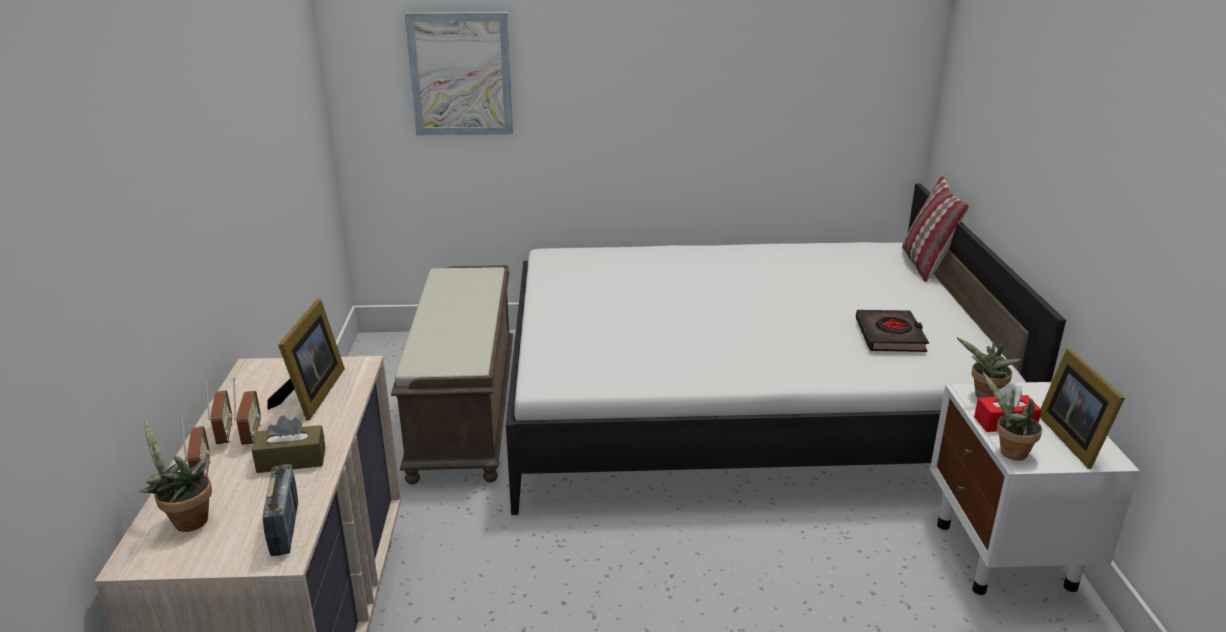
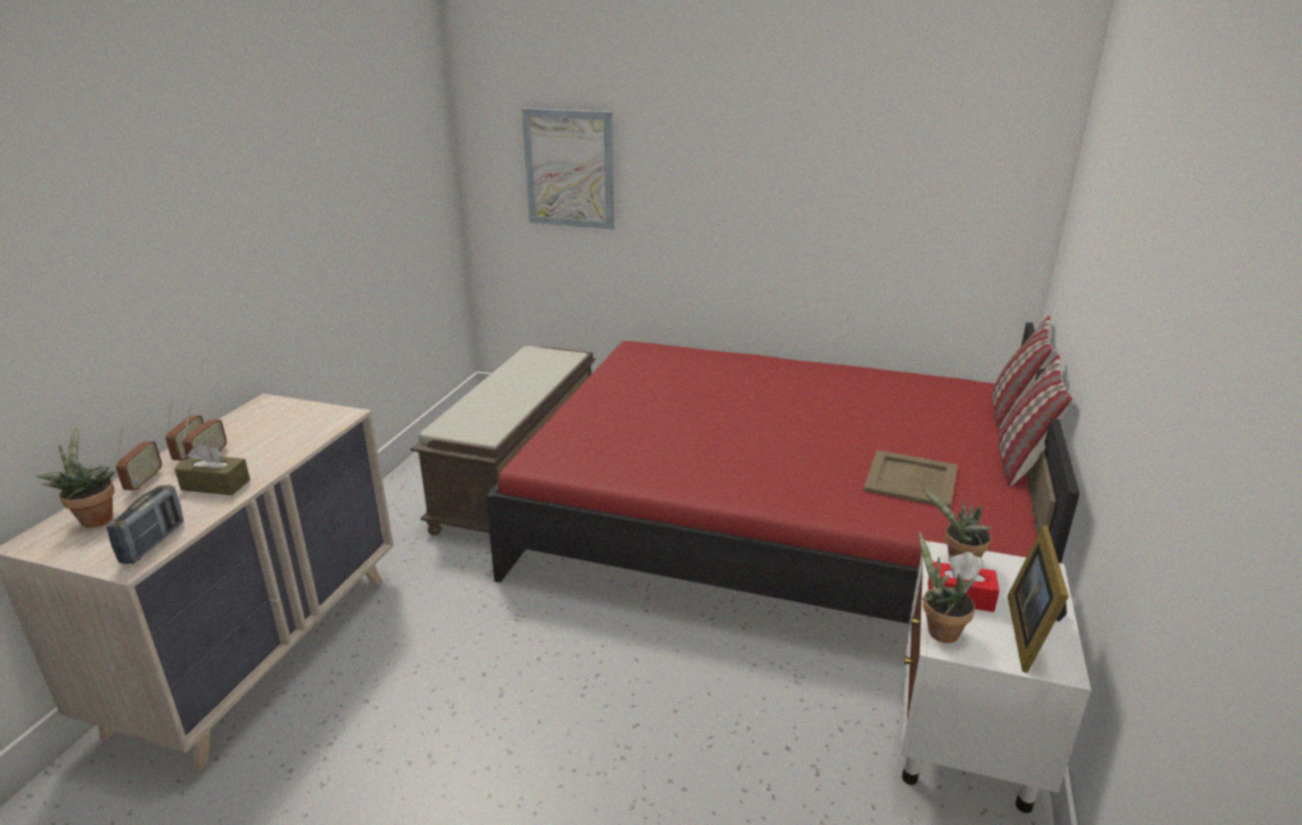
camera: 20 degrees right, 0 degrees up
picture frame [267,299,345,420] -> none
white bed [506,183,1066,515] -> red bed [485,322,1080,624]
black book [856,310,929,352] -> beige tray [863,450,958,509]
none -> pillow [998,354,1073,486]

